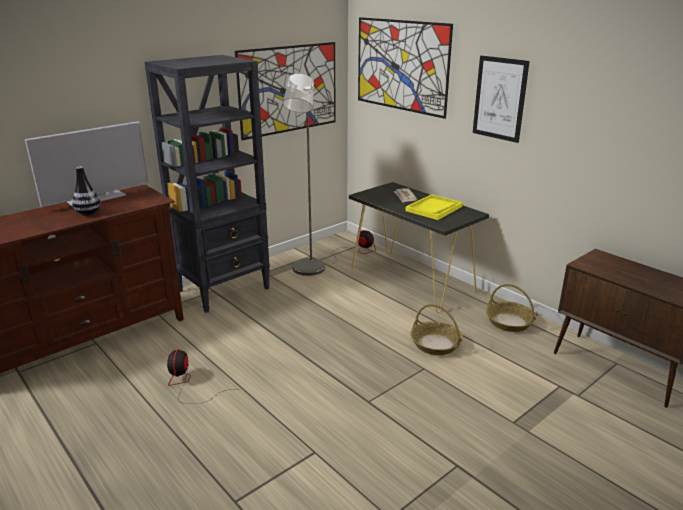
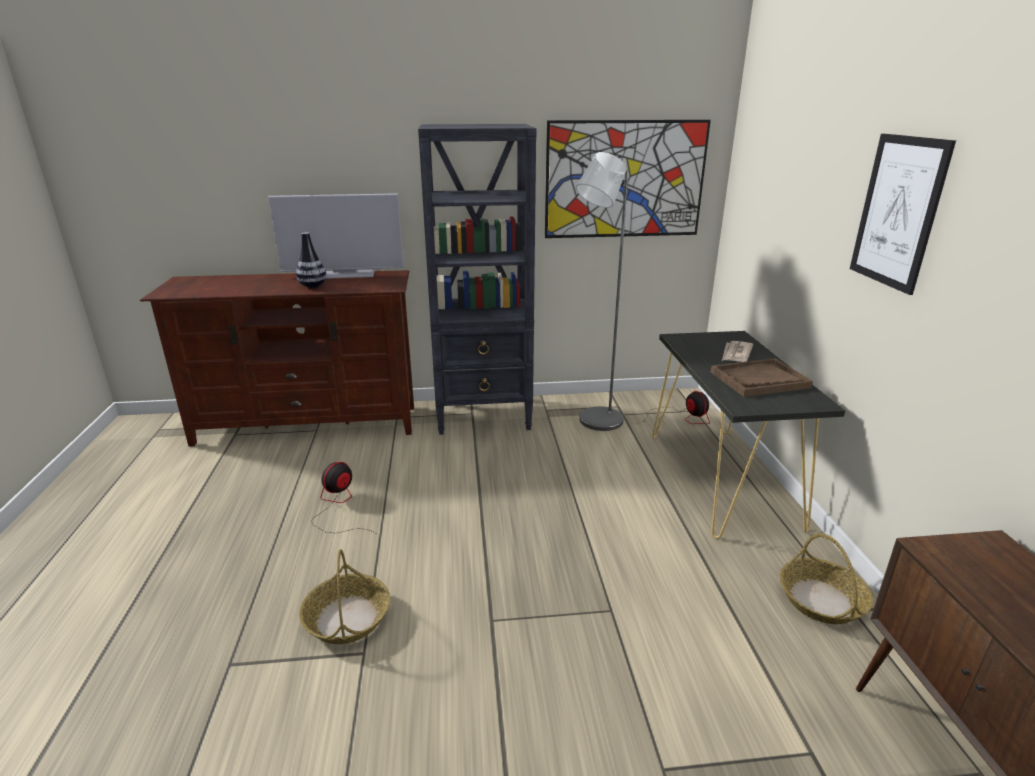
camera: 35 degrees right, 0 degrees up
picture [358,17,453,119] -> none
yellow tray [405,194,463,220] -> brown tray [711,358,813,397]
basket [410,304,463,355] -> basket moved to [299,549,390,644]

